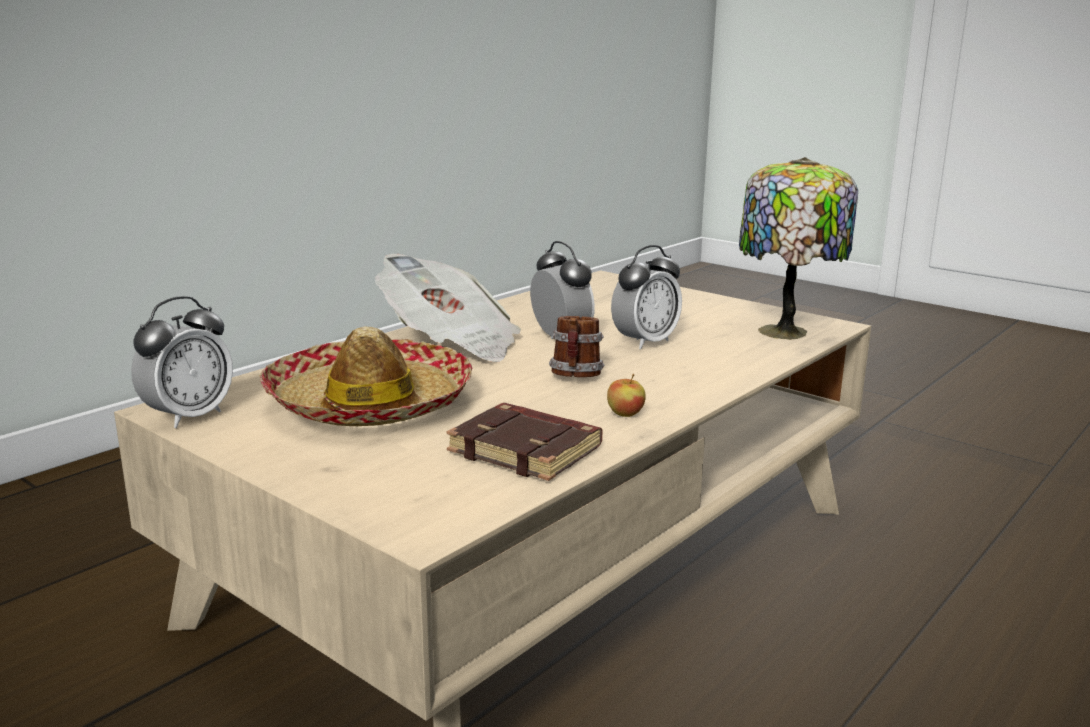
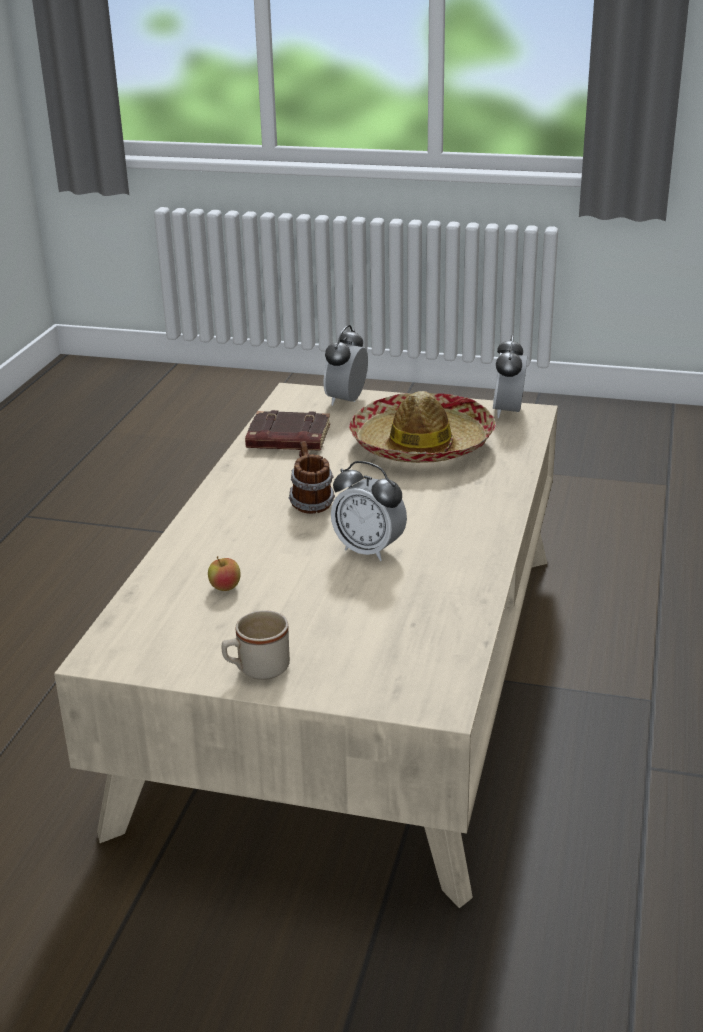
camera: 155 degrees right, 10 degrees up
newspaper [375,254,521,362] -> none
apple [607,374,646,417] -> apple moved to [208,556,241,591]
alarm clock [611,245,682,350] -> alarm clock moved to [324,325,368,406]
table lamp [739,157,858,340] -> none
none -> beige mug [222,610,290,680]

